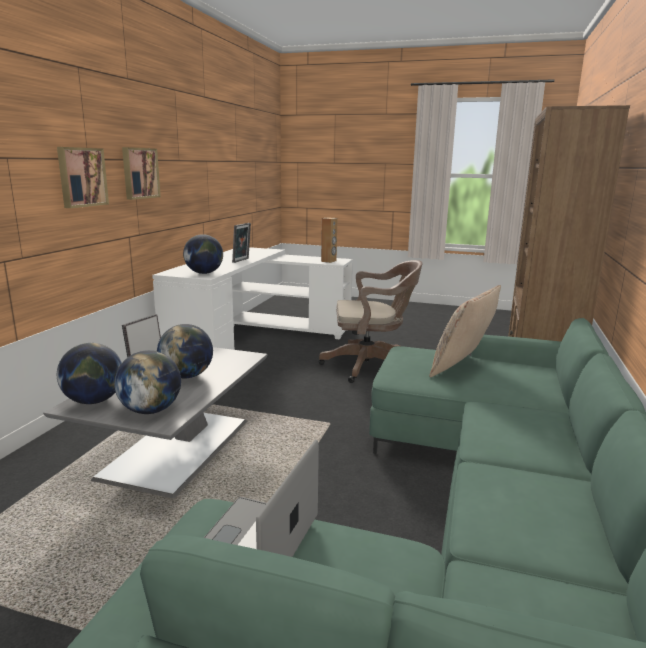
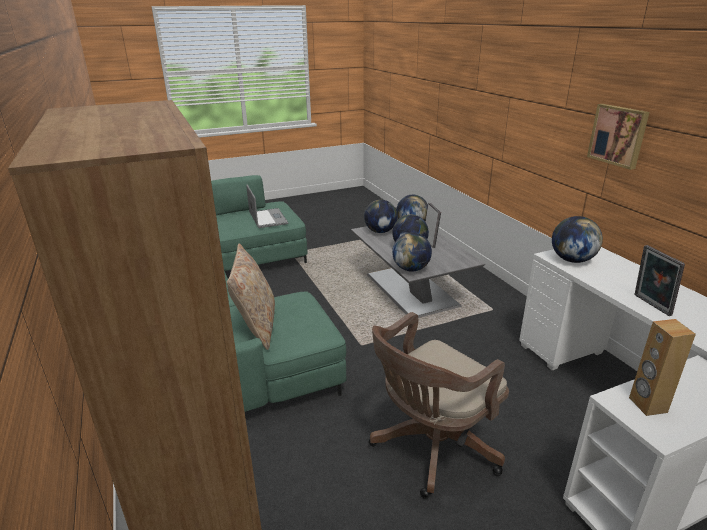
camera: 140 degrees right, 10 degrees up
picture [57,147,109,208] -> none
none -> globe [392,232,432,272]

